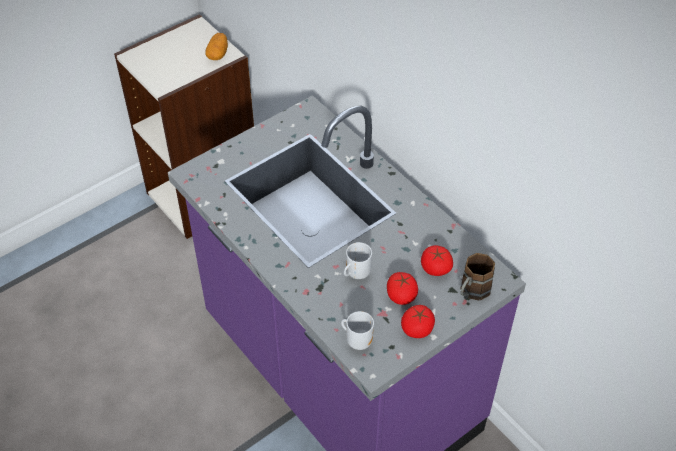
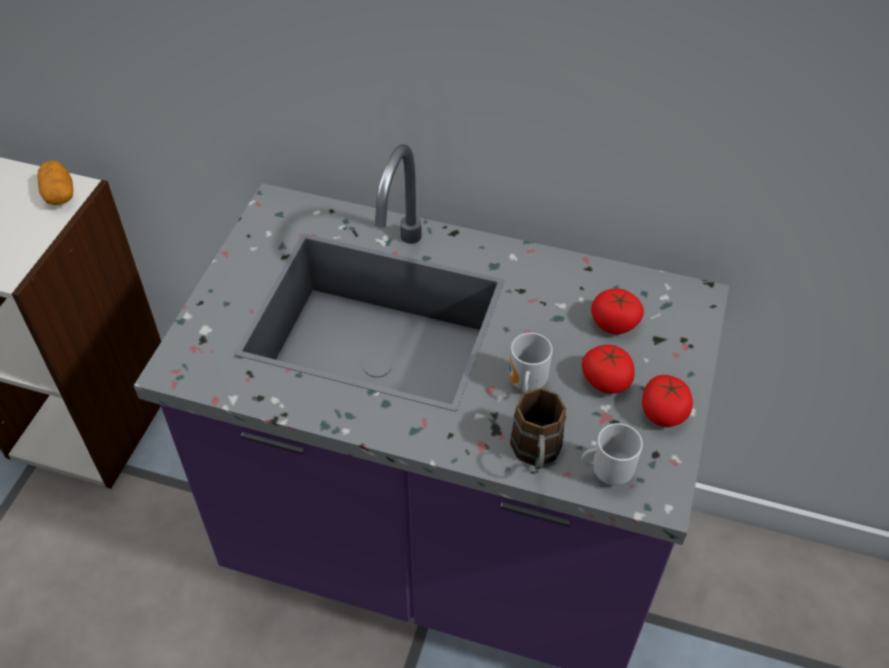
camera: 35 degrees left, 0 degrees up
brown mug [460,253,495,300] -> brown mug moved to [510,388,566,469]

